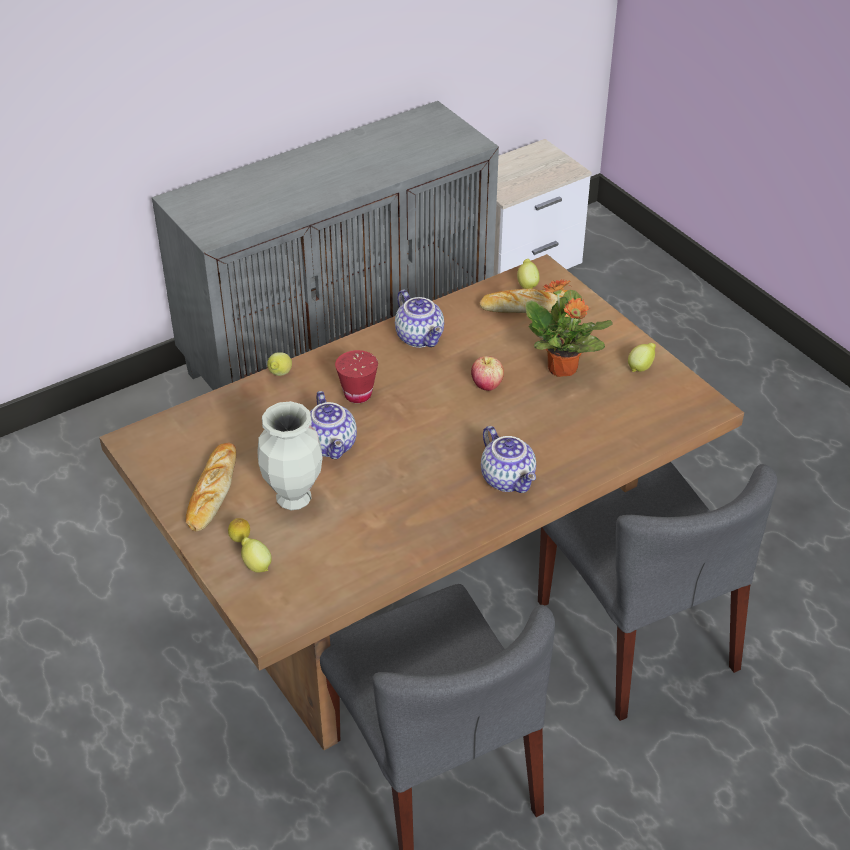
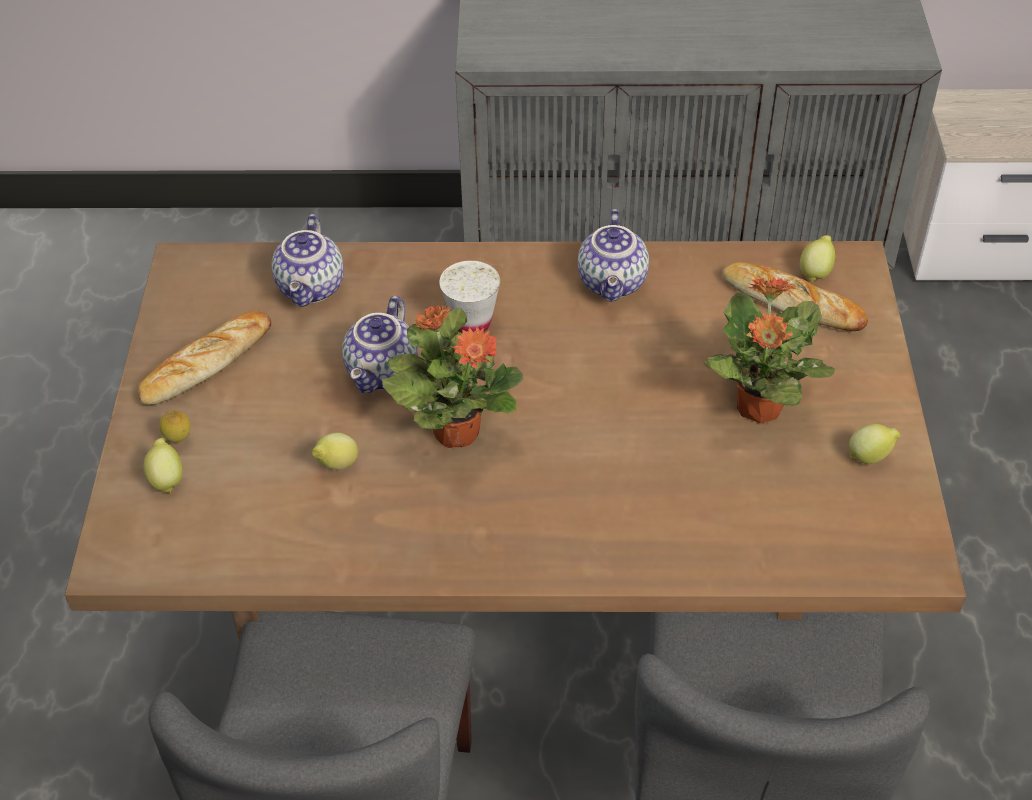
camera: 35 degrees right, 5 degrees up
vase [257,401,323,510] -> none
lemon [267,352,292,376] -> lemon moved to [312,433,358,470]
red cup [335,350,378,403] -> white cup [439,261,500,333]
apple [471,356,504,391] -> none
teapot [481,426,536,493] -> teapot moved to [272,214,344,307]
none -> potted plant [382,305,524,448]

